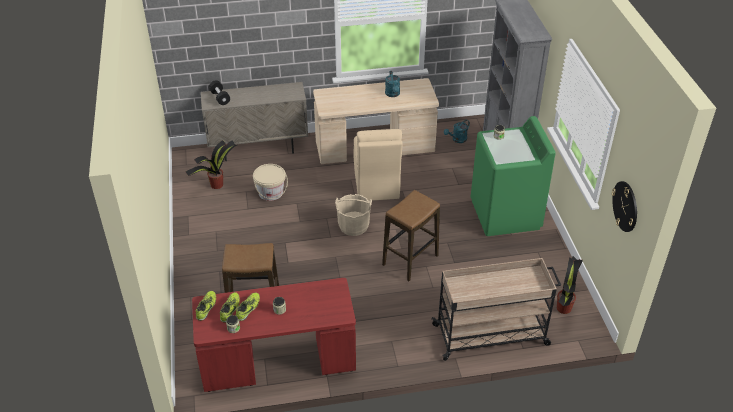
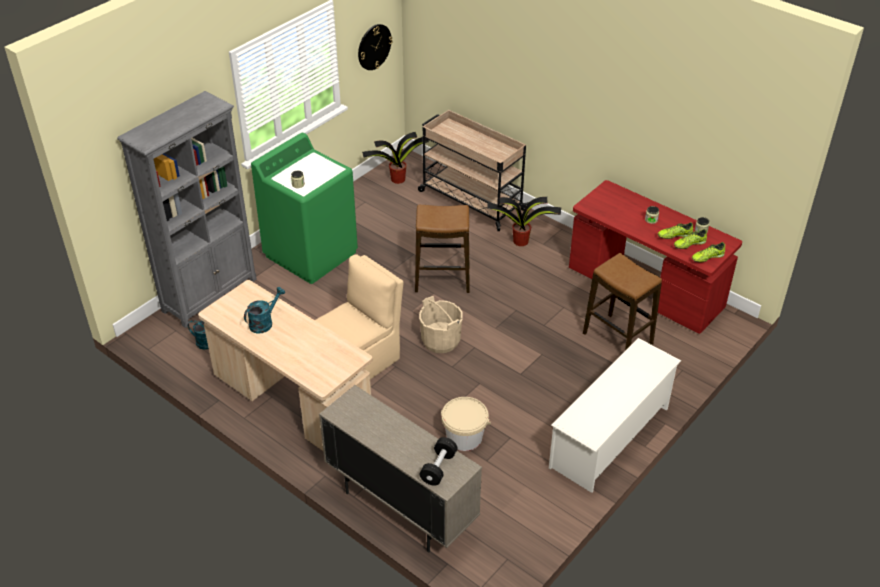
camera: 130 degrees left, 0 degrees up
potted plant [186,140,237,189] -> potted plant moved to [487,197,561,246]
none -> white shoe rack [549,338,681,493]

